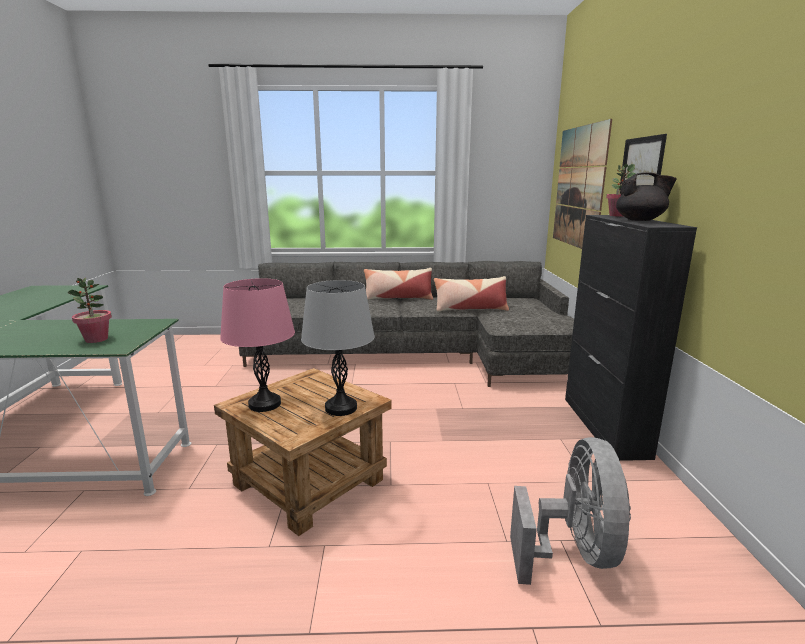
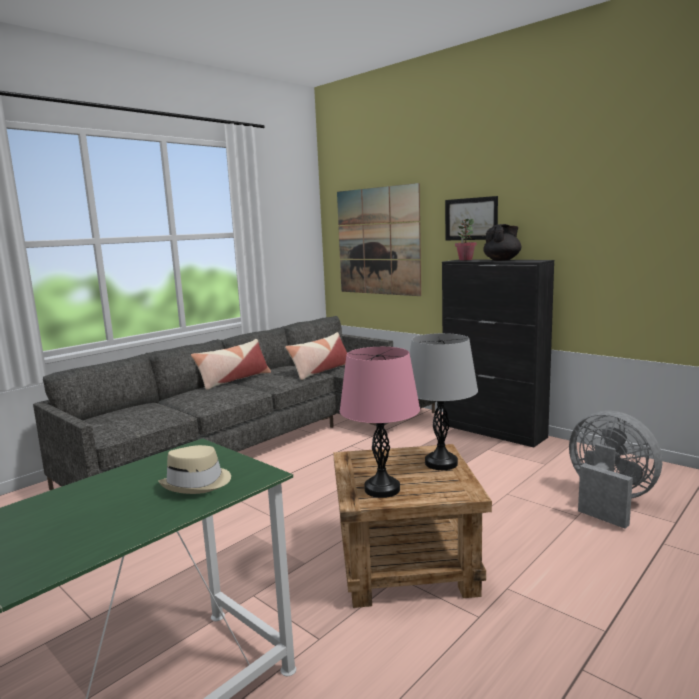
camera: 45 degrees left, 5 degrees down
potted plant [68,278,112,343] -> beige hat [158,445,231,494]

